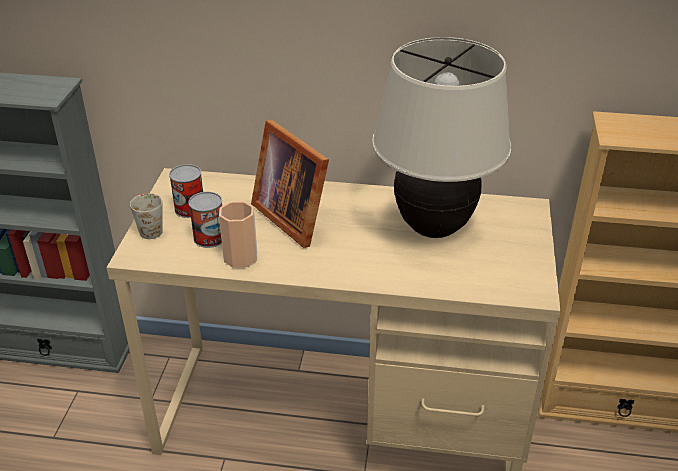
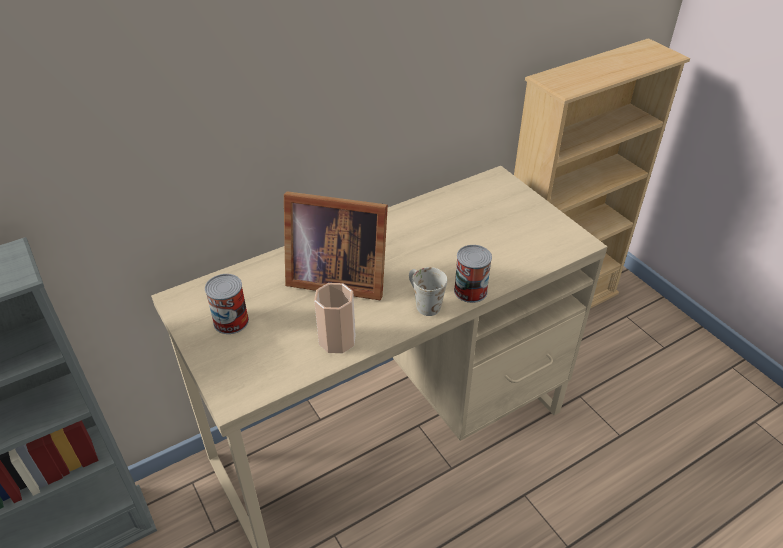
camera: 40 degrees left, 5 degrees up
white mug [130,193,163,239] -> white mug moved to [409,267,447,316]
can [188,192,222,248] -> can moved to [454,245,492,303]
beige table lamp [372,37,511,238] -> none

